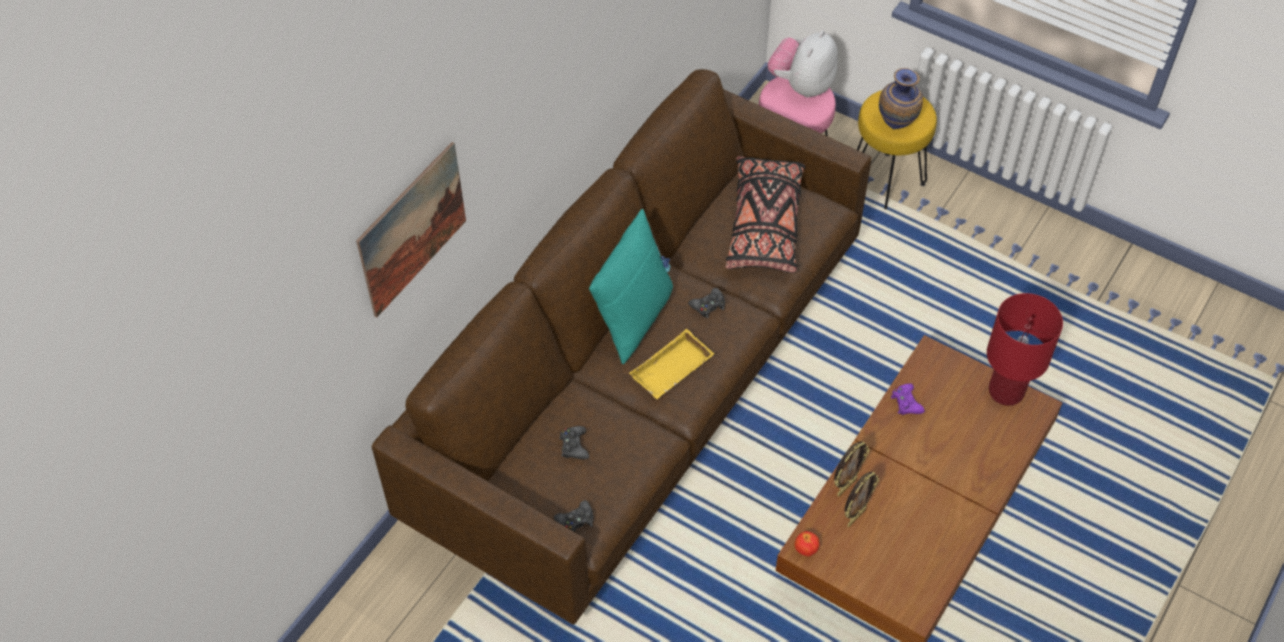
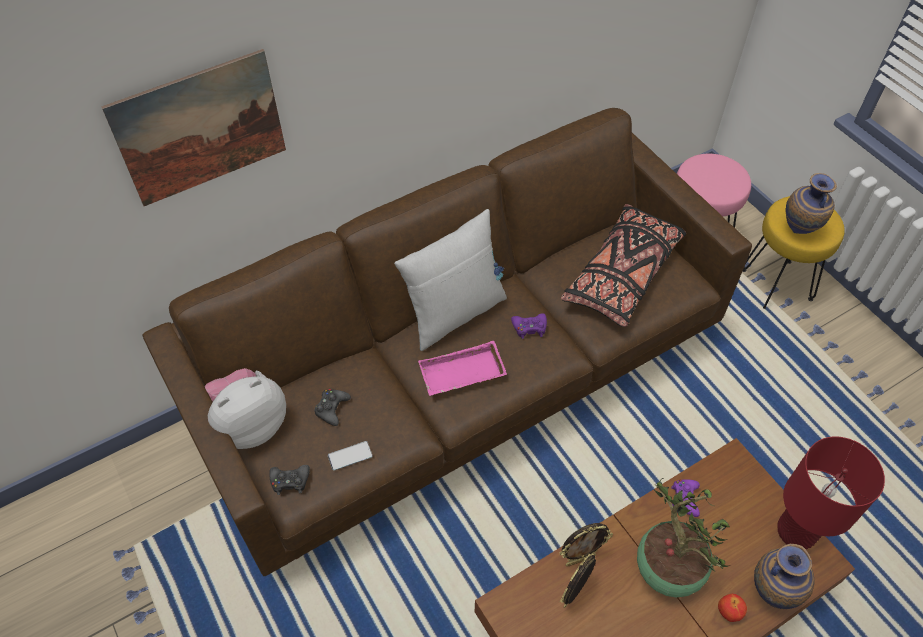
camera: 25 degrees right, 0 degrees up
turquoise pillow [589,209,673,364] -> grey pillow [394,209,507,351]
yellow tray [630,329,714,399] -> pink tray [418,341,507,396]
black game controller [688,288,725,318] -> purple game controller [511,313,547,339]
plush toy [768,30,838,97] -> plush toy moved to [205,368,286,449]
apple [794,531,819,557] -> apple moved to [718,594,747,622]
picture frame [845,472,879,527] -> picture frame turned 150 degrees clockwise [560,554,596,608]
none -> phone [328,441,373,470]
none -> potted plant [637,478,730,598]
none -> vase [754,544,814,609]

